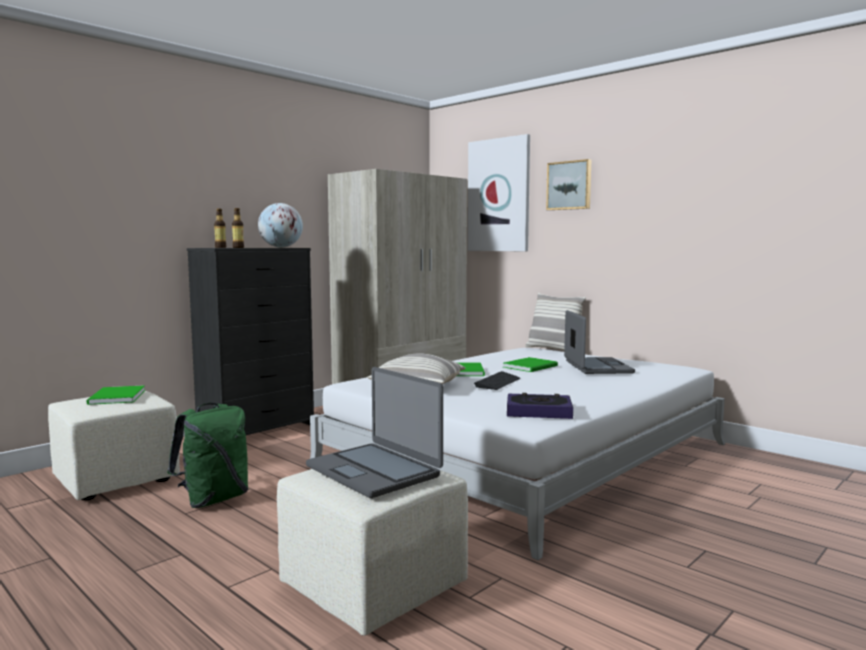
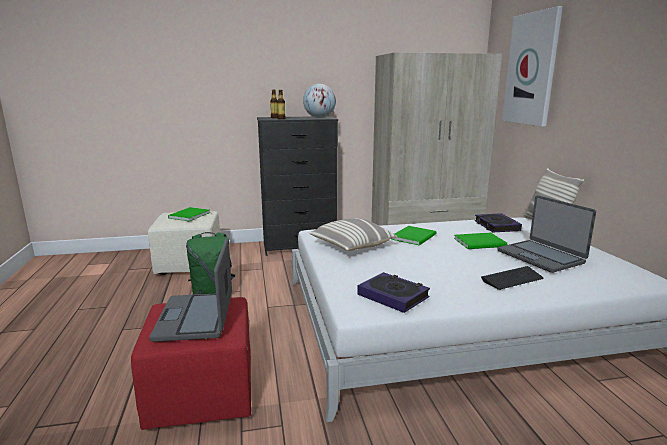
camera: 35 degrees right, 10 degrees up
beige ottoman [277,469,468,636] -> red ottoman [131,297,251,430]
keyboard [474,371,520,390] -> keyboard moved to [481,266,543,290]
picture [546,159,591,210] -> none
laptop [564,310,635,374] -> laptop turned 120 degrees clockwise [497,195,596,273]
none -> book [475,213,522,232]

